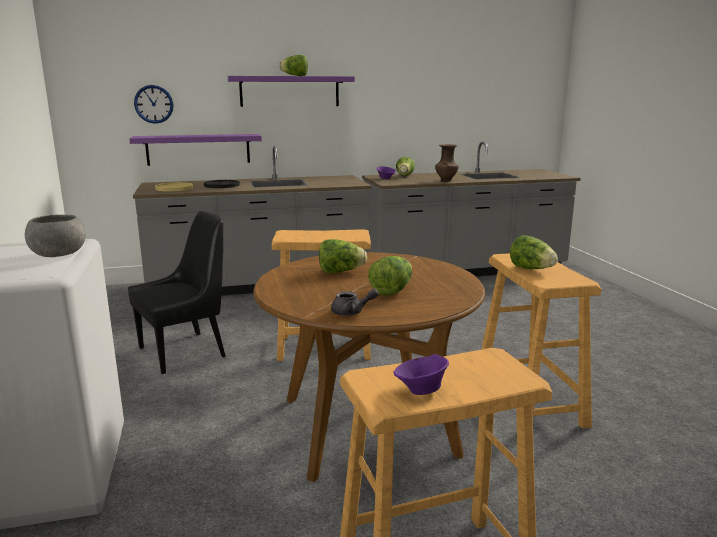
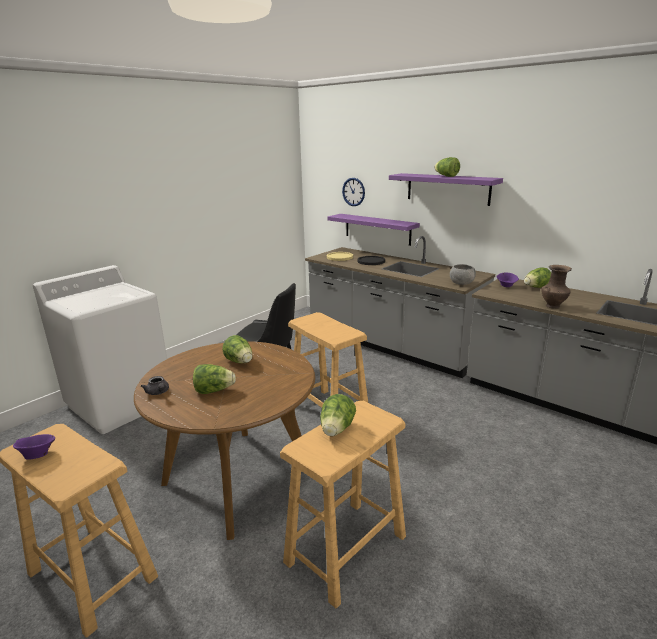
camera: 55 degrees right, 5 degrees up
grey bowl [25,215,86,257] -> grey bowl moved to [450,264,476,285]

